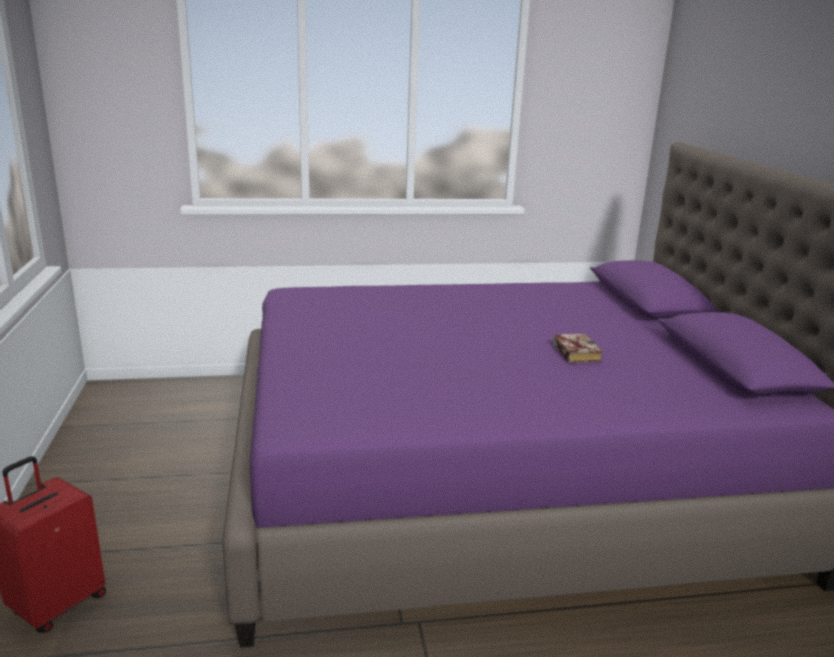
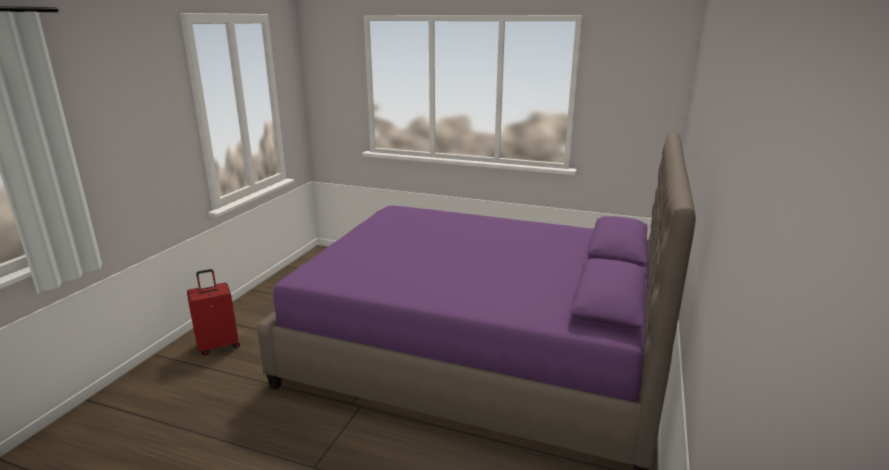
camera: 30 degrees right, 0 degrees up
book [553,334,603,363] -> none

